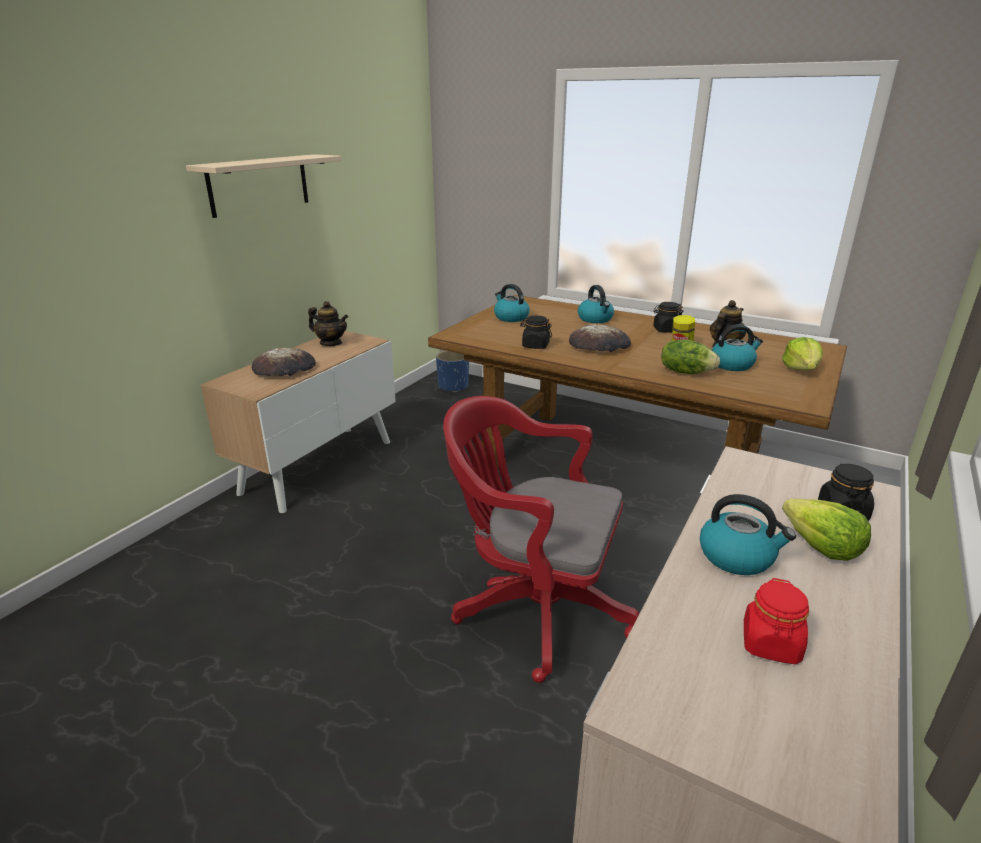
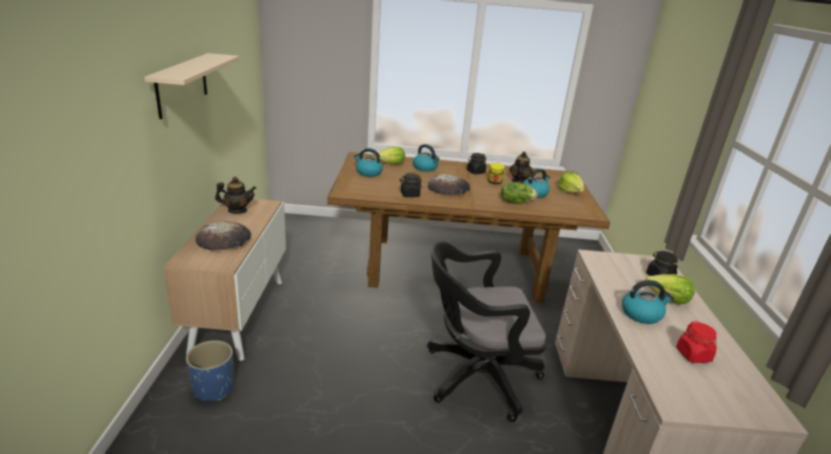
camera: 30 degrees left, 0 degrees up
blue planter [436,351,469,393] -> blue planter moved to [186,340,234,401]
red office chair [443,396,639,683] -> black office chair [427,241,546,422]
none -> lettuce [376,147,405,164]

